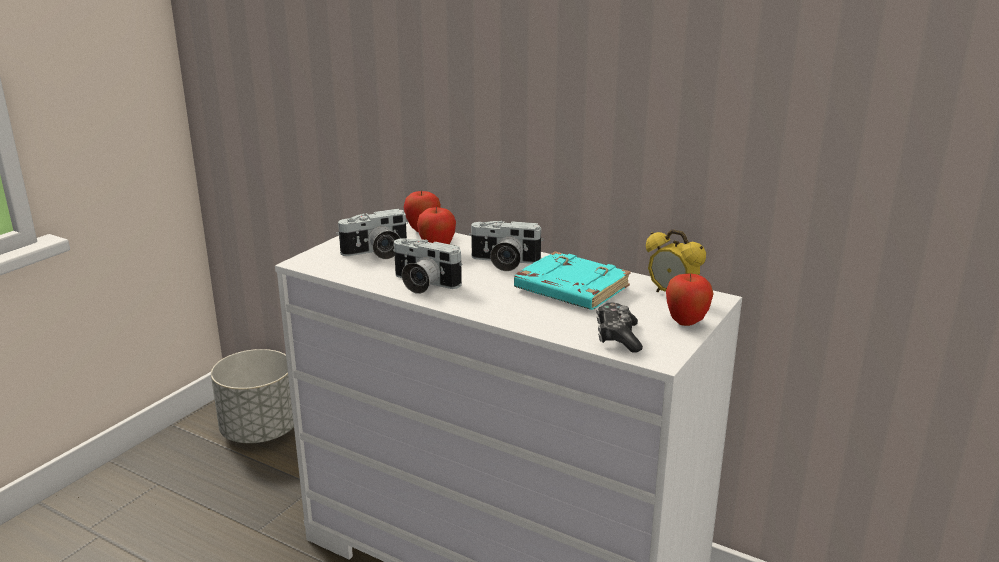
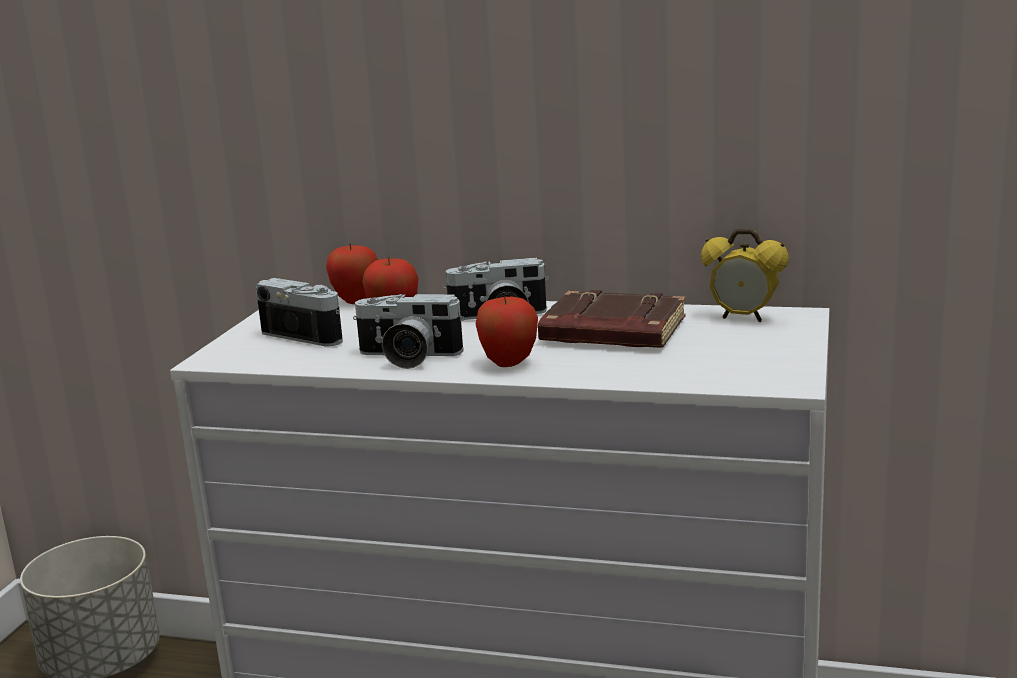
camera: 15 degrees left, 5 degrees down
camera [336,209,408,259] -> camera turned 105 degrees counterclockwise [256,278,343,346]
turquoise book [514,251,631,310] -> brown book [538,290,686,348]
game controller [596,303,643,353] -> none
apple [666,274,714,326] -> apple moved to [476,295,538,367]

